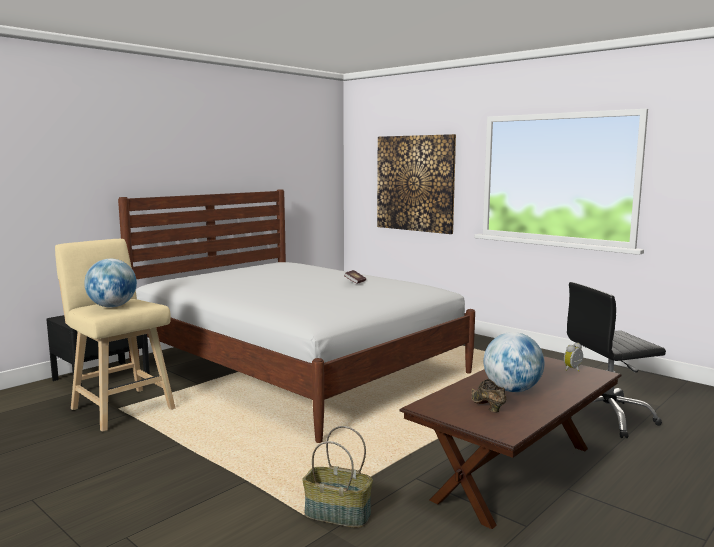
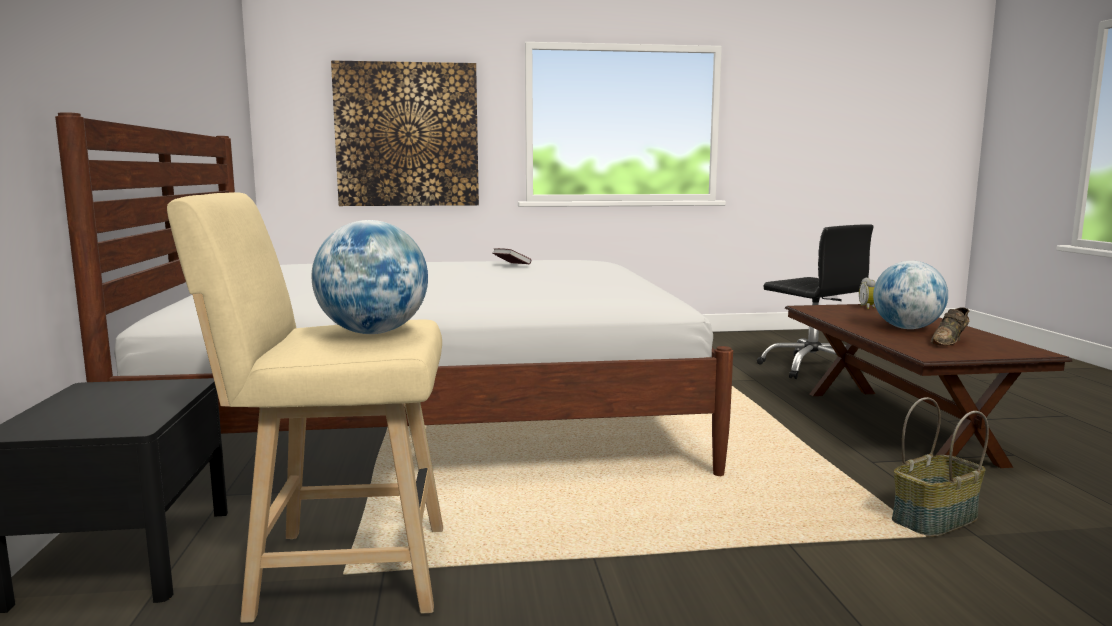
camera: 50 degrees left, 0 degrees up
brown shoe [471,379,506,413] -> brown shoe turned 60 degrees counterclockwise [931,307,969,346]
black office chair [567,282,666,438] -> black office chair turned 60 degrees counterclockwise [757,224,873,379]

